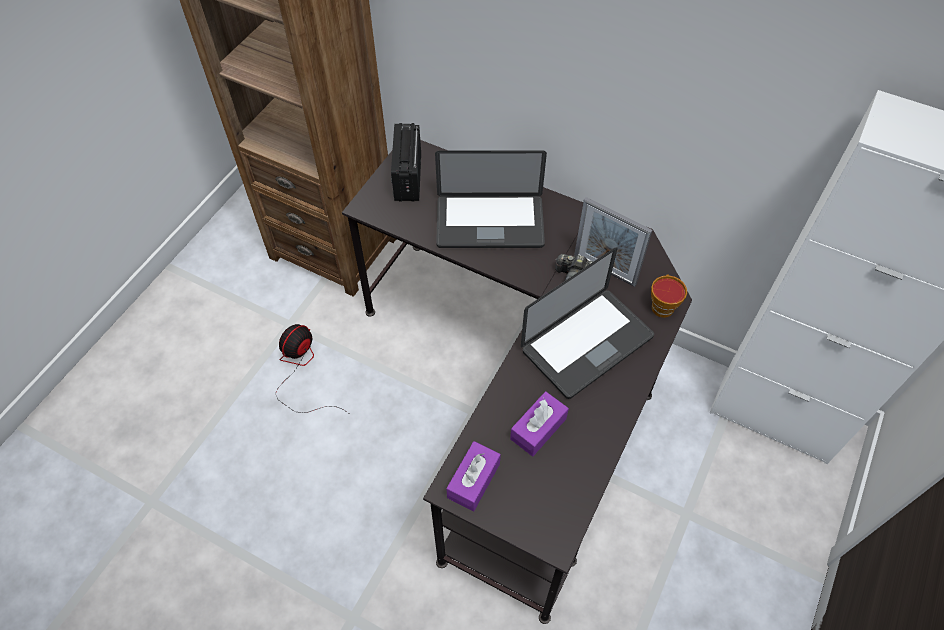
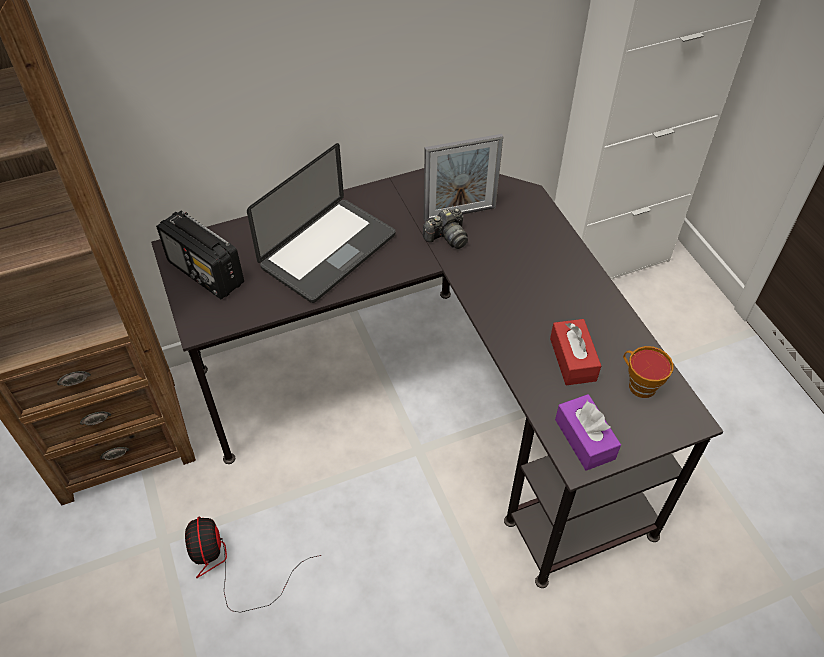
camera: 50 degrees left, 5 degrees down
purple tissue box [510,391,569,457] -> red tissue box [550,319,601,385]
laptop [521,247,654,399] -> none
cup [651,274,687,318] -> cup moved to [623,346,674,398]

